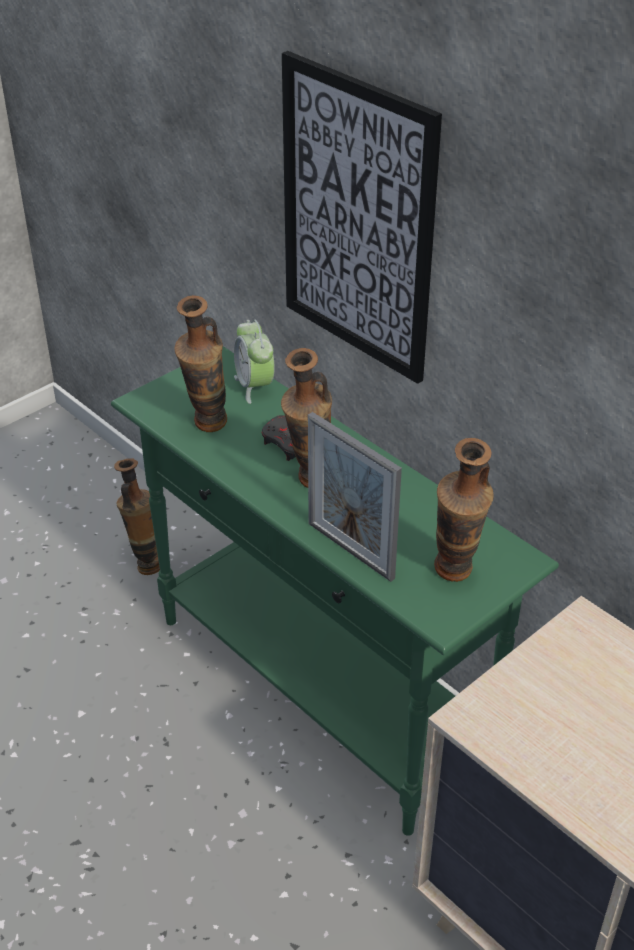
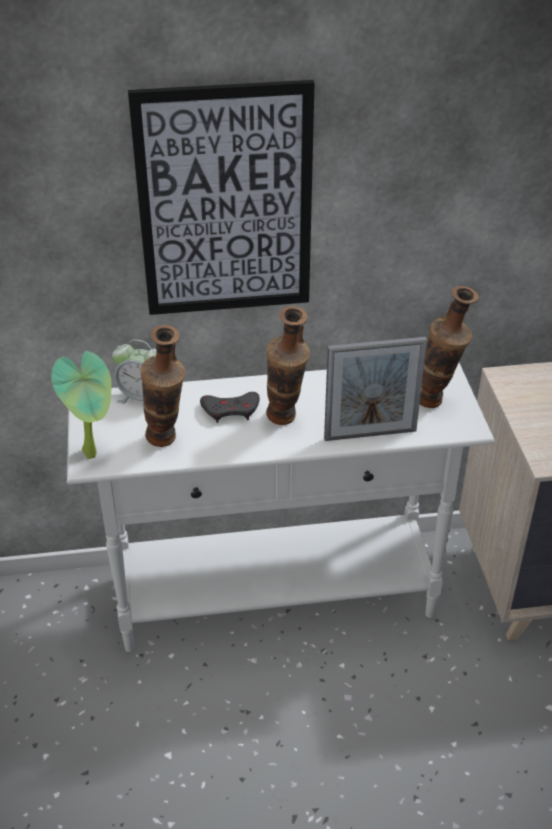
camera: 55 degrees left, 0 degrees up
green console table [111,346,559,836] -> white console table [67,363,495,652]
vase [114,459,160,575] -> none
none -> potted plant [51,351,111,459]

